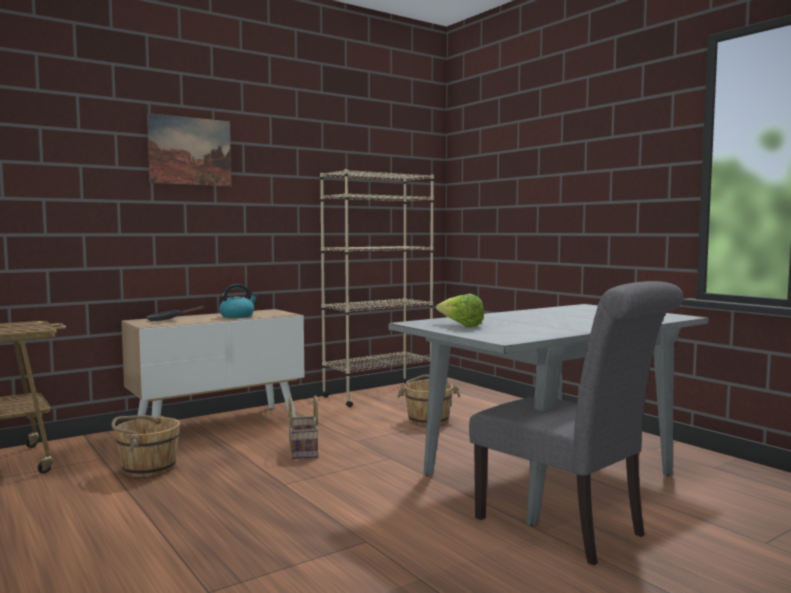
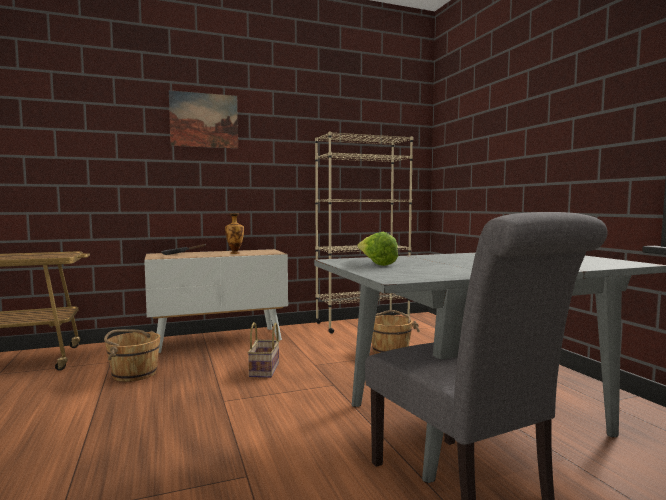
camera: 15 degrees right, 0 degrees up
kettle [219,284,258,318] -> vase [225,214,244,254]

